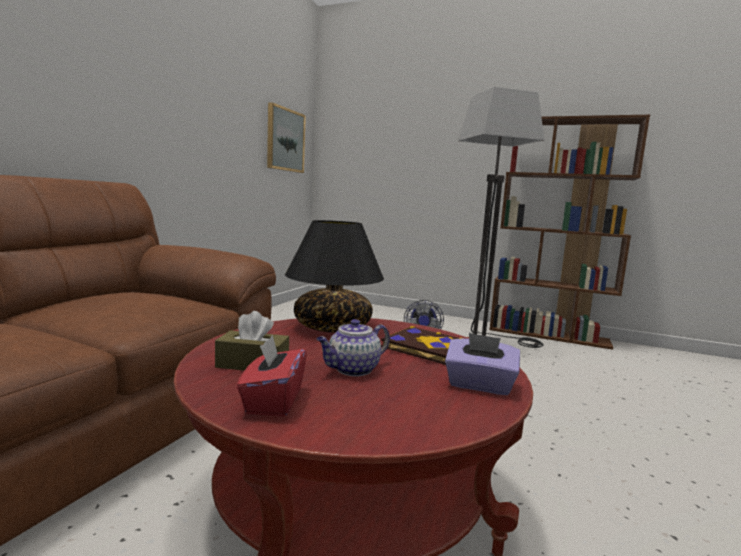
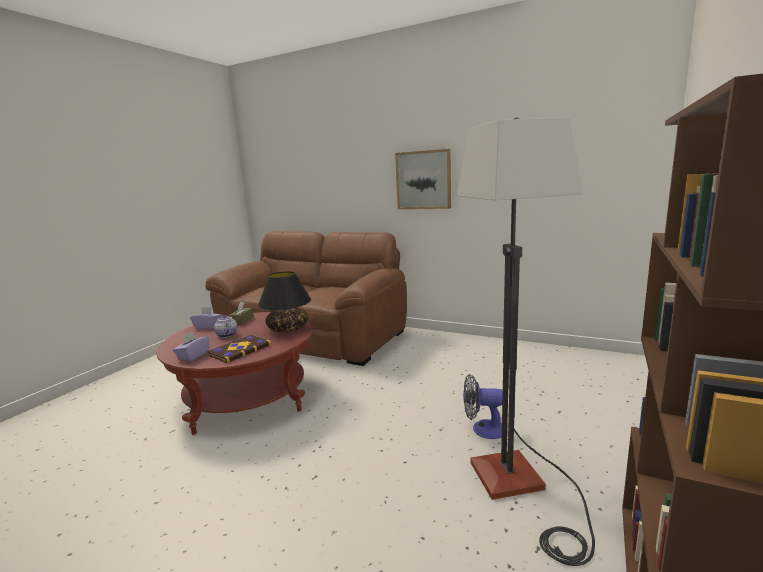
camera: 95 degrees right, 5 degrees up
red tissue box [237,335,307,417] -> purple tissue box [190,307,222,329]
picture [267,102,306,173] -> picture moved to [395,149,451,209]

